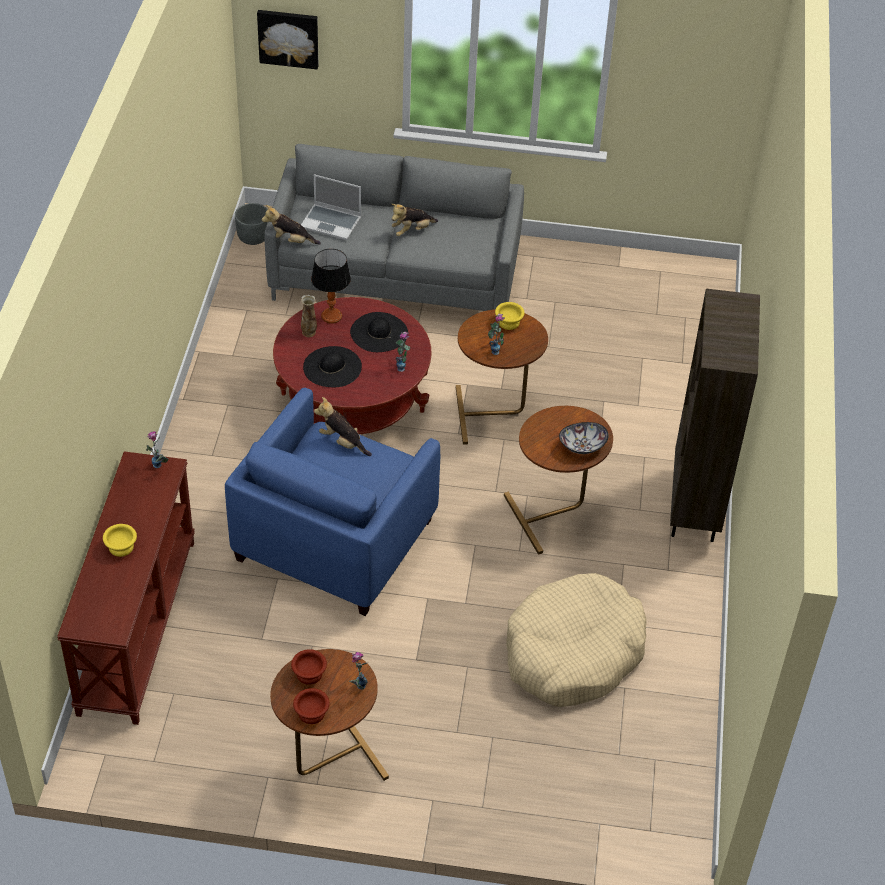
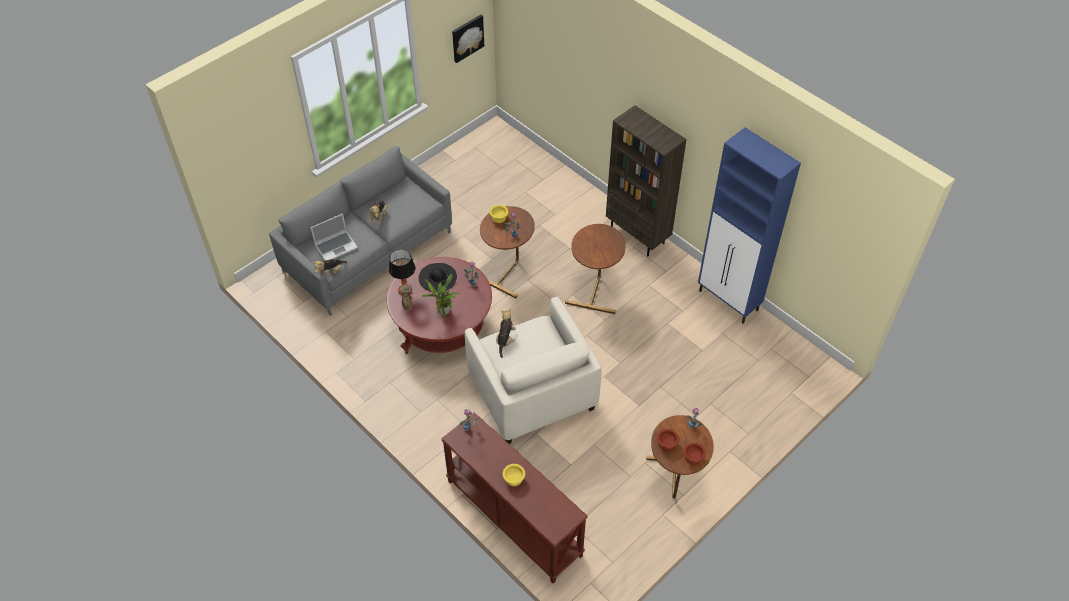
camera: 50 degrees left, 5 degrees up
blue armchair [225,388,440,616] -> beige armchair [465,297,602,444]
grey planter [235,203,268,245] -> none
picture [257,10,318,69] -> picture moved to [452,15,484,63]
black hat [303,346,362,387] -> potted plant [422,274,460,317]
plush toy [314,397,372,456] -> plush toy turned 120 degrees clockwise [496,308,516,358]
beige dog bed [506,573,647,707] -> none
bowl [559,422,609,454] -> none
none -> blue cabinet [698,127,801,323]

